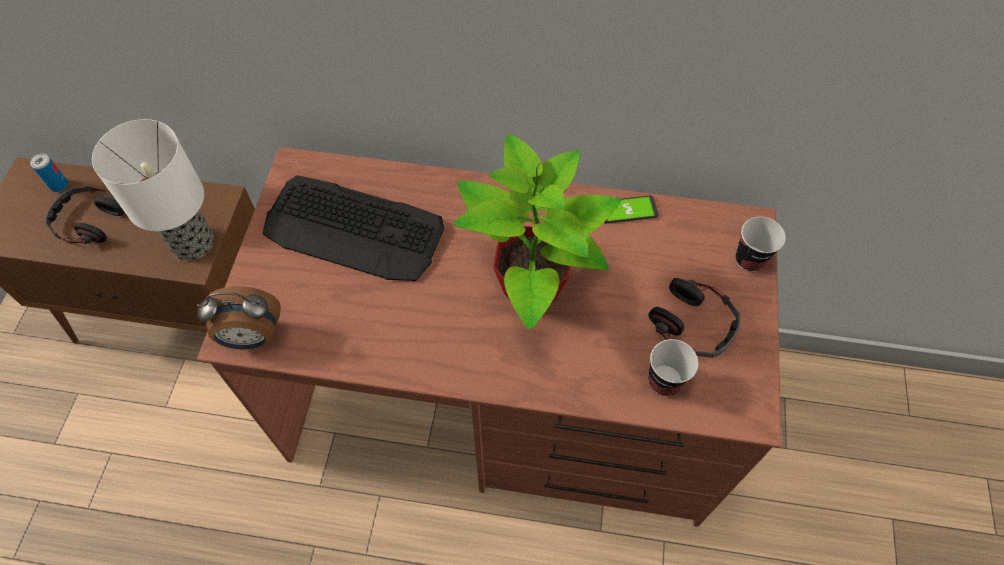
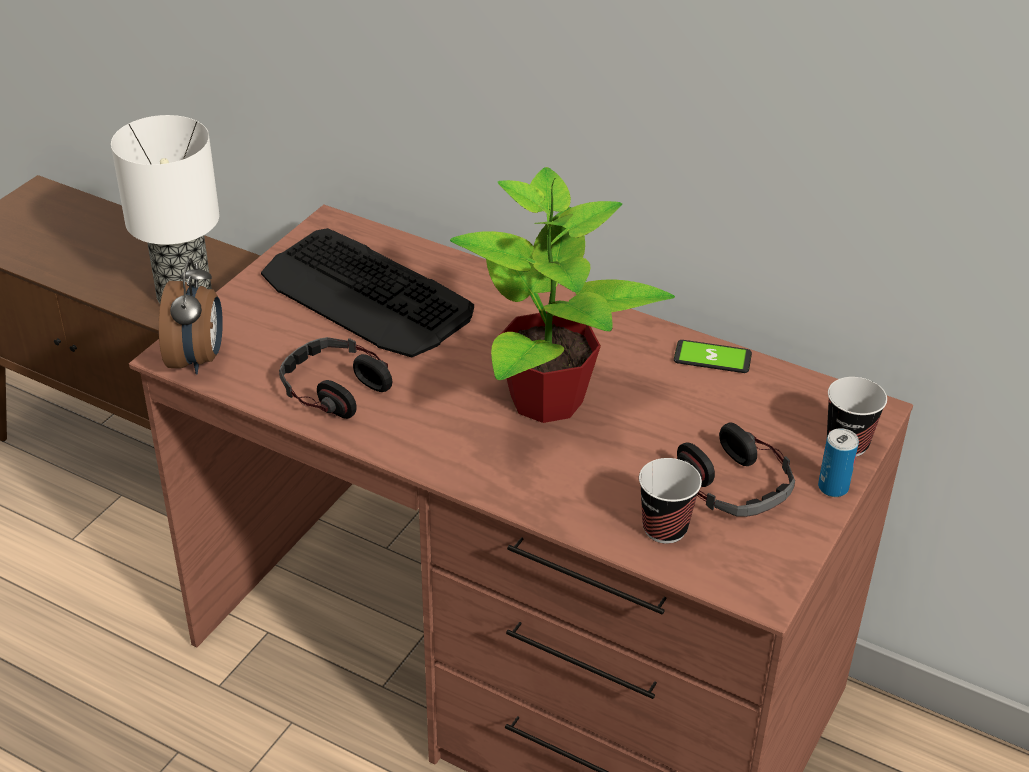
camera: 20 degrees right, 20 degrees down
can [30,154,68,192] -> can moved to [818,428,859,497]
headphones [45,185,125,244] -> headphones moved to [279,337,392,419]
alarm clock [197,286,281,349] -> alarm clock turned 105 degrees counterclockwise [159,258,223,374]

